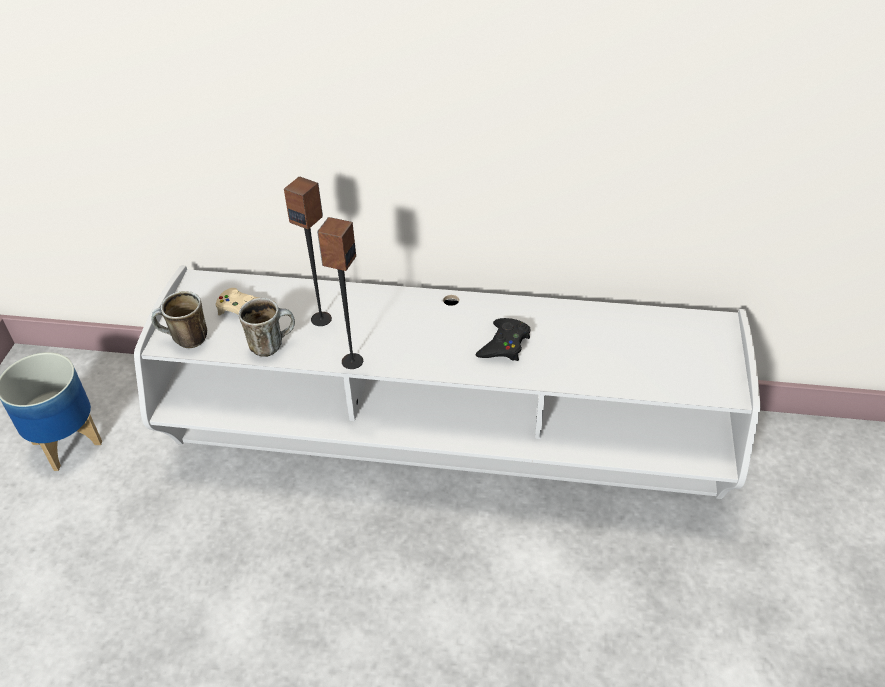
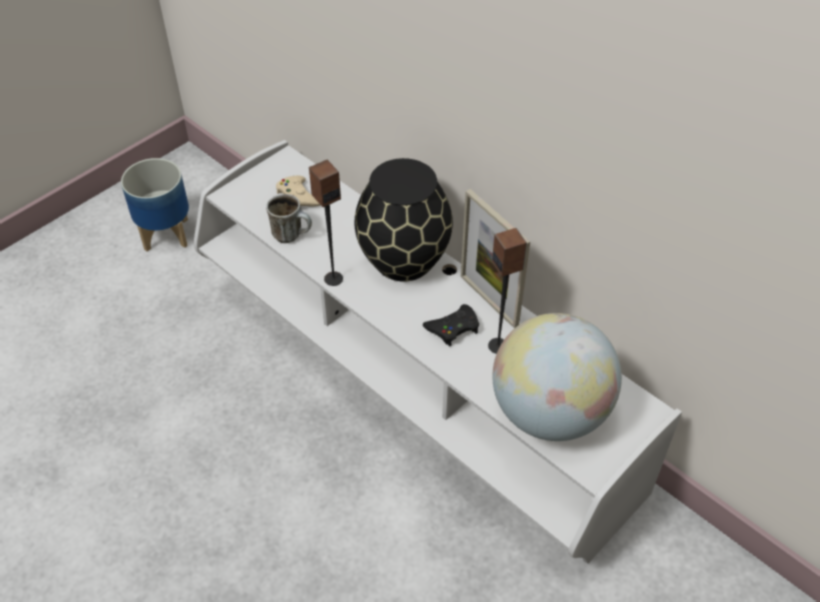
camera: 35 degrees right, 5 degrees up
mug [151,291,207,348] -> none
speaker [284,176,332,326] -> speaker moved to [488,228,527,354]
none -> black vase [355,158,453,281]
none -> picture frame [461,189,530,328]
none -> globe [492,313,622,441]

